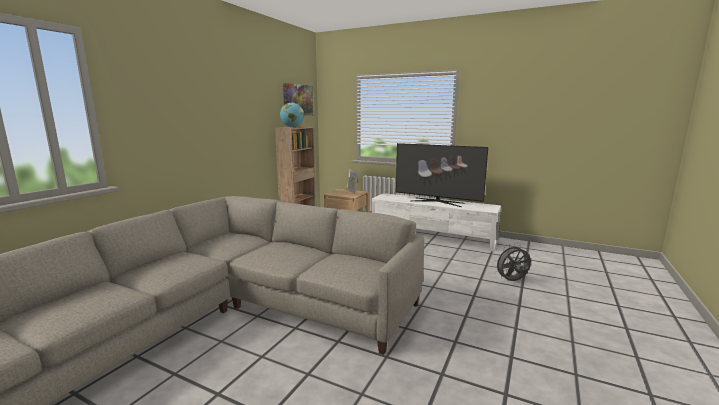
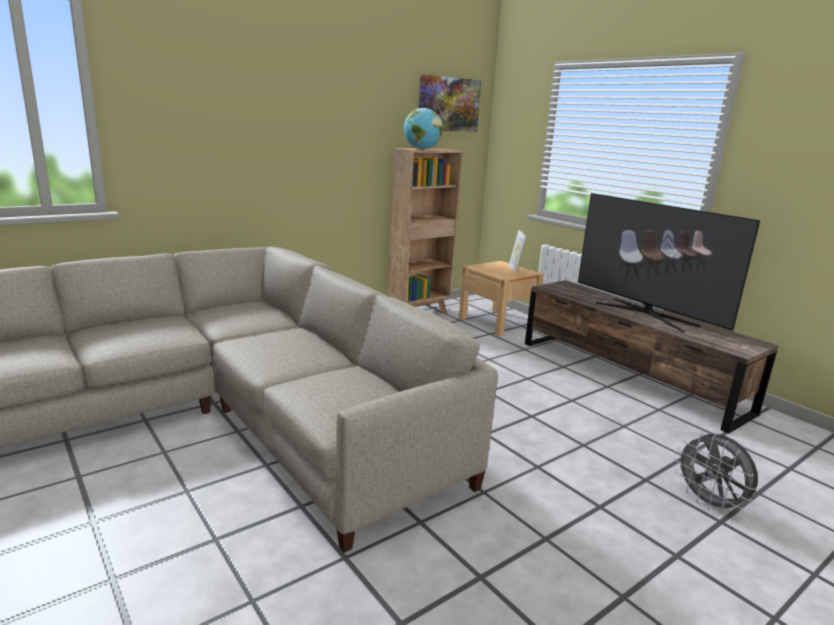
camera: 25 degrees right, 5 degrees up
white tv stand [371,193,501,251] -> brown tv stand [525,280,778,434]
grey fan [494,244,531,281] -> grey fan turned 135 degrees counterclockwise [674,432,758,514]

